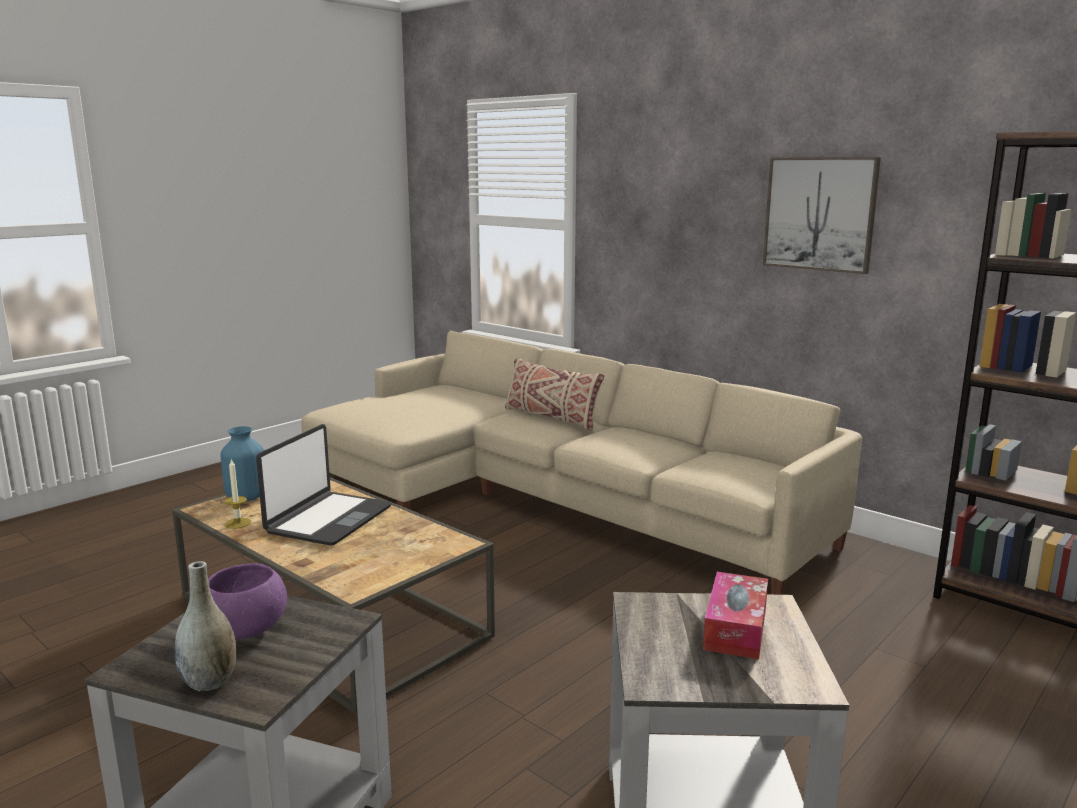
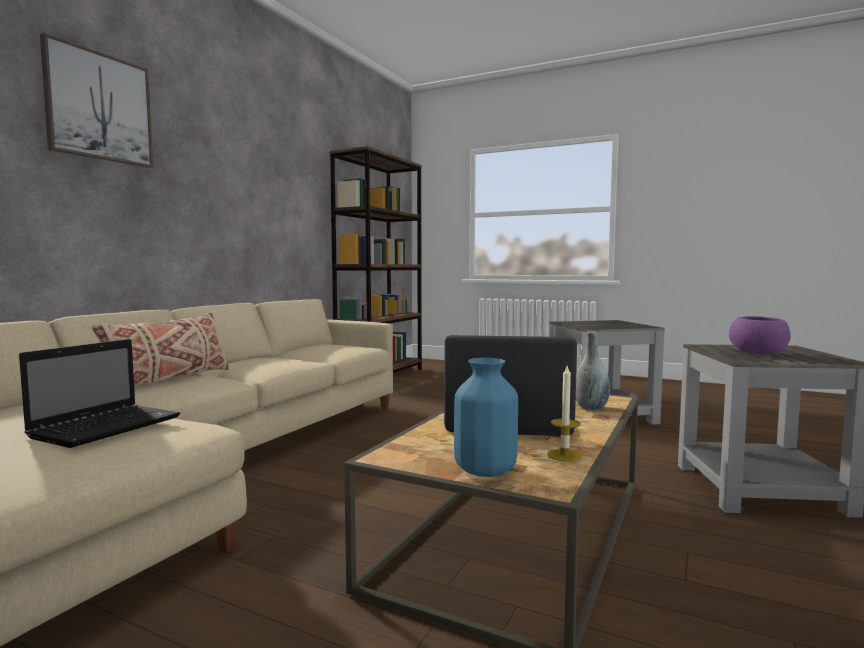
camera: 105 degrees left, 10 degrees down
grey vase [175,561,236,691] -> grey vase moved to [576,332,610,411]
tissue box [703,572,768,659] -> none
picture [763,157,881,274] -> picture moved to [40,33,153,168]
none -> laptop [19,339,180,448]

